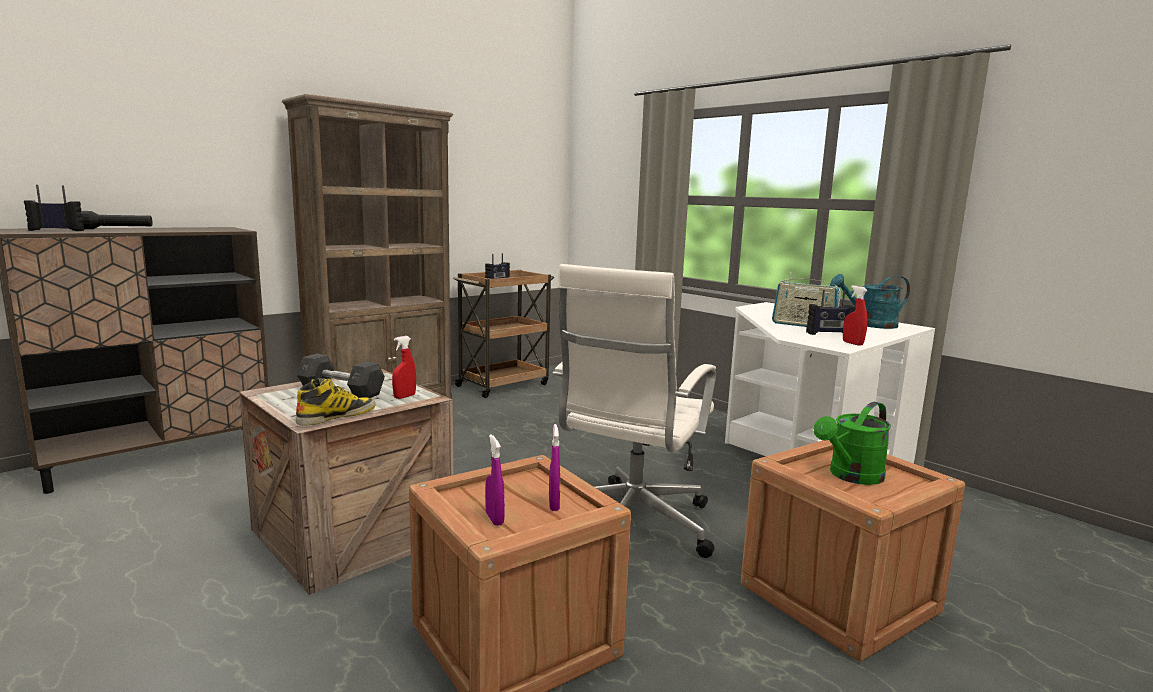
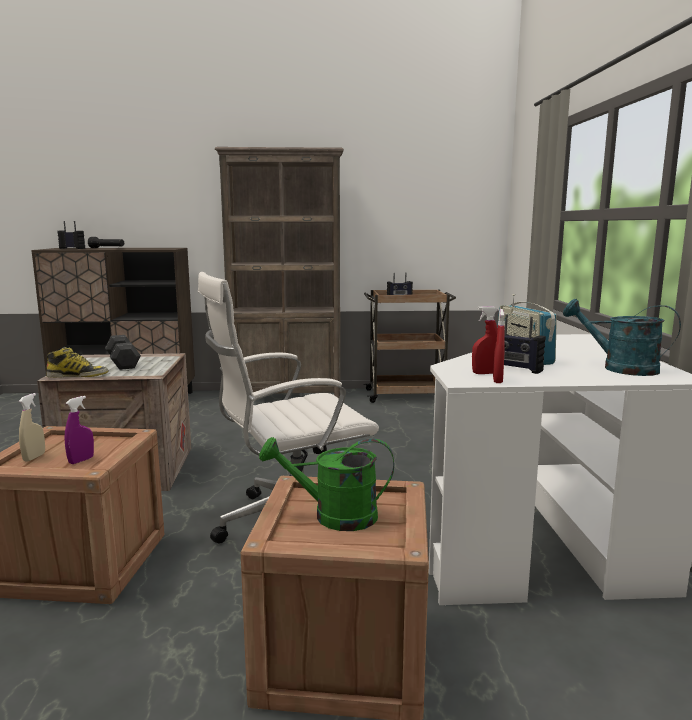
camera: 40 degrees right, 0 degrees up
red spray bottle [392,336,416,399] -> red spray bottle moved to [472,306,498,374]
purple spray bottle [485,434,505,526] -> beige spray bottle [19,393,45,461]

